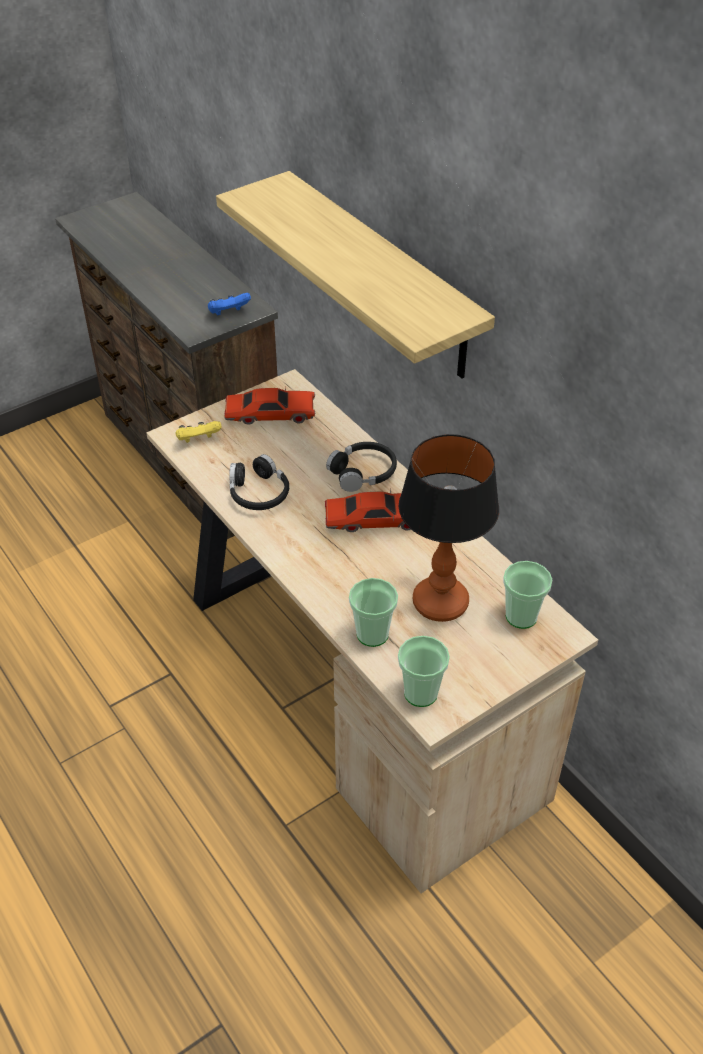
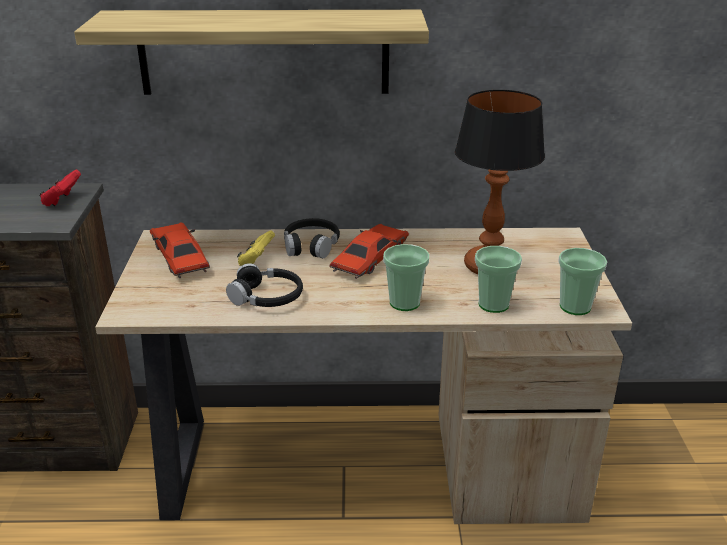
camera: 55 degrees left, 15 degrees down
yellow game controller [176,421,221,443] -> yellow game controller moved to [237,230,275,266]
blue game controller [208,293,251,315] -> red game controller [39,170,81,206]
red toy car [224,386,315,425] -> red toy car turned 60 degrees counterclockwise [150,222,210,278]
cup [503,561,552,629] -> cup moved to [383,244,429,311]

